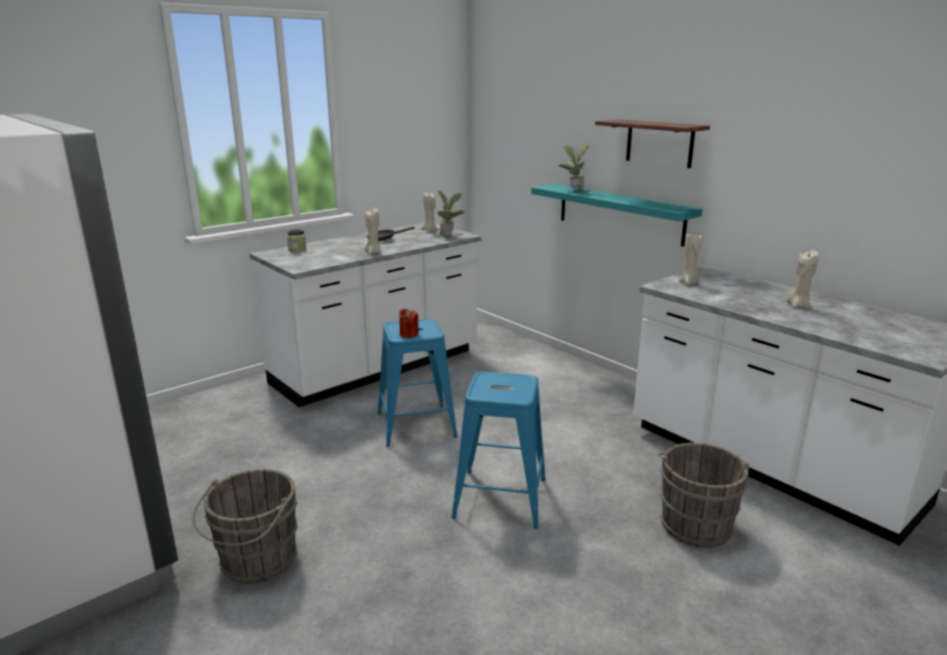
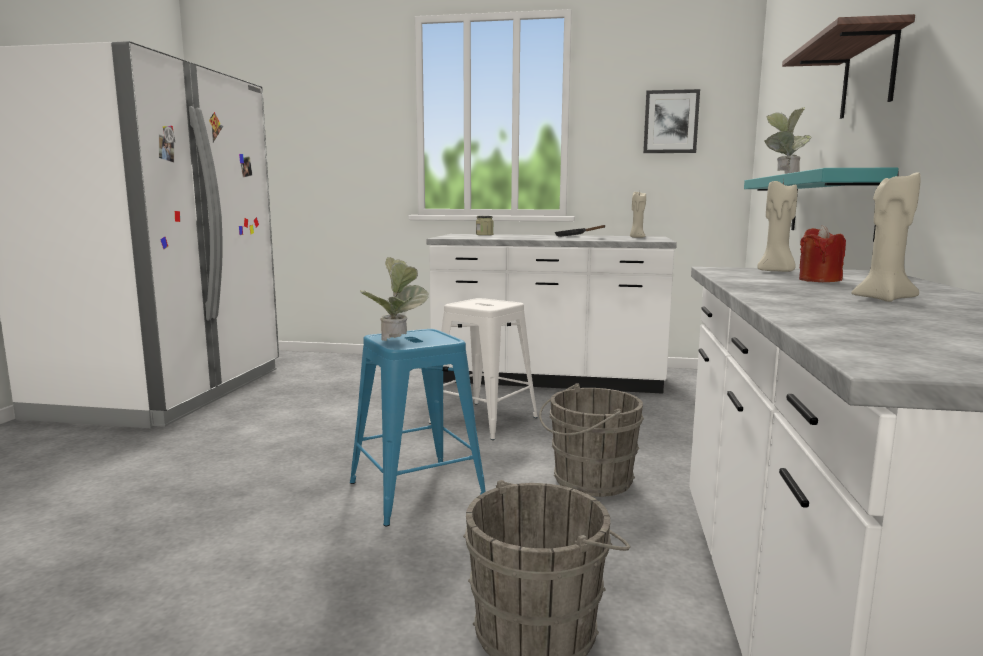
camera: 50 degrees right, 10 degrees down
grey bucket [192,469,298,584] -> grey bucket moved to [539,383,644,497]
beige candle [365,208,381,254] -> none
blue stool [378,319,458,447] -> white stool [429,298,538,440]
red candle [399,309,419,338] -> red candle moved to [799,225,846,282]
potted plant [437,191,465,236] -> potted plant moved to [360,257,429,341]
none -> picture [643,89,700,153]

